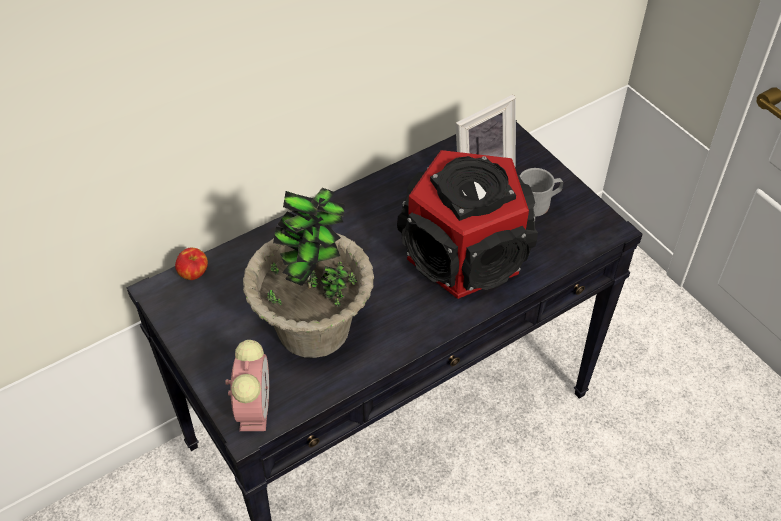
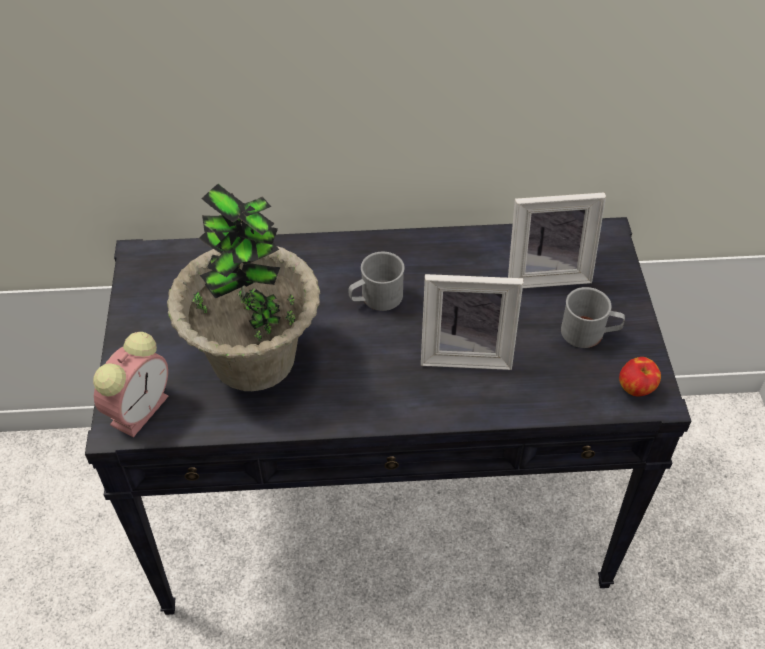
camera: 30 degrees right, 0 degrees up
apple [175,248,208,280] -> apple moved to [619,357,661,396]
speaker [397,150,538,299] -> picture frame [421,274,523,370]
none -> grey mug [349,252,405,311]

